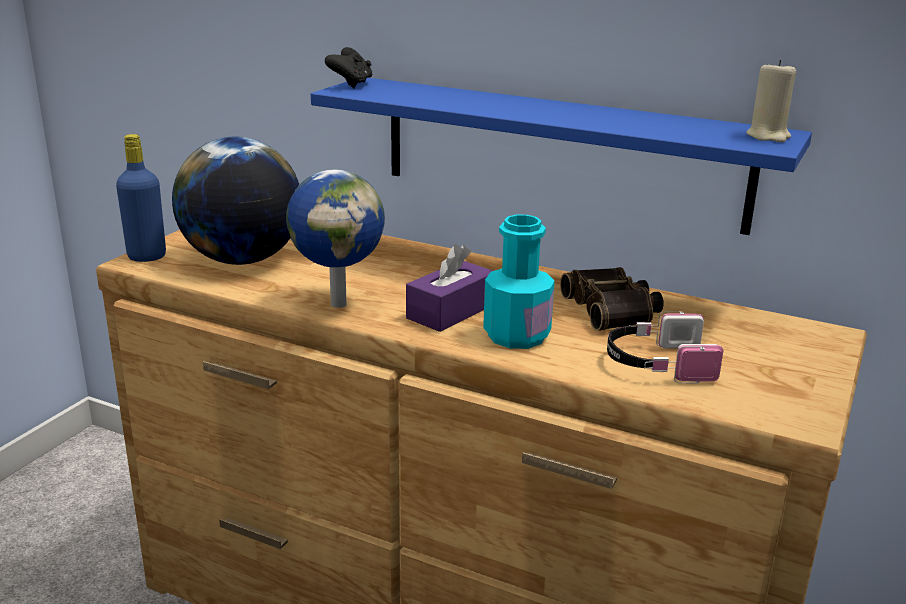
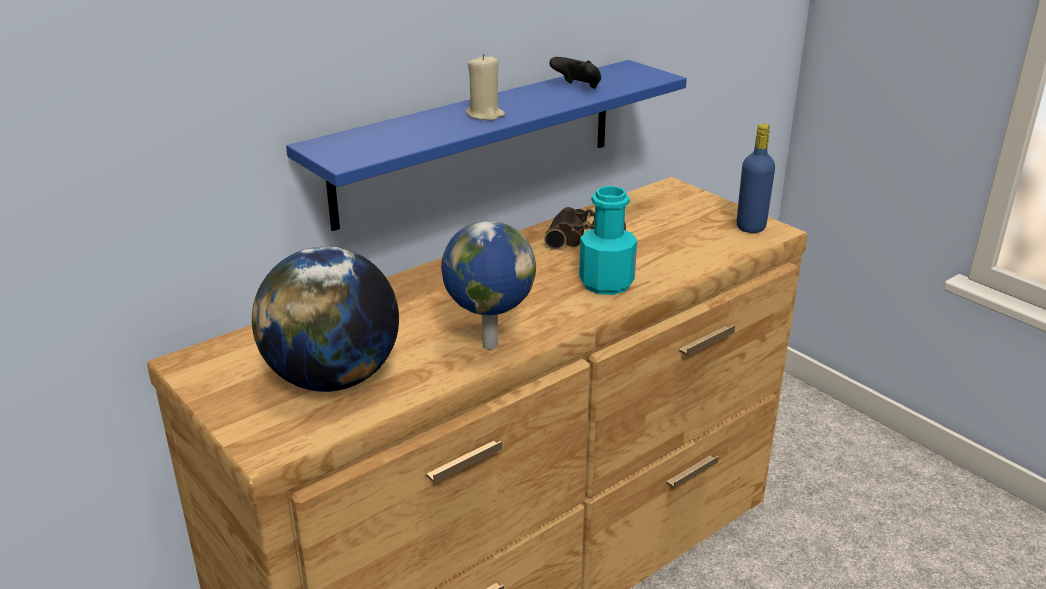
camera: 65 degrees left, 5 degrees up
blue bottle [116,134,166,262] -> blue bottle moved to [737,124,775,233]
black game controller [325,47,372,88] -> black game controller moved to [549,57,601,89]
purple tissue box [406,244,493,332] -> none
headphones [607,311,723,383] -> none
beige candle [746,60,796,142] -> beige candle moved to [466,54,505,120]

